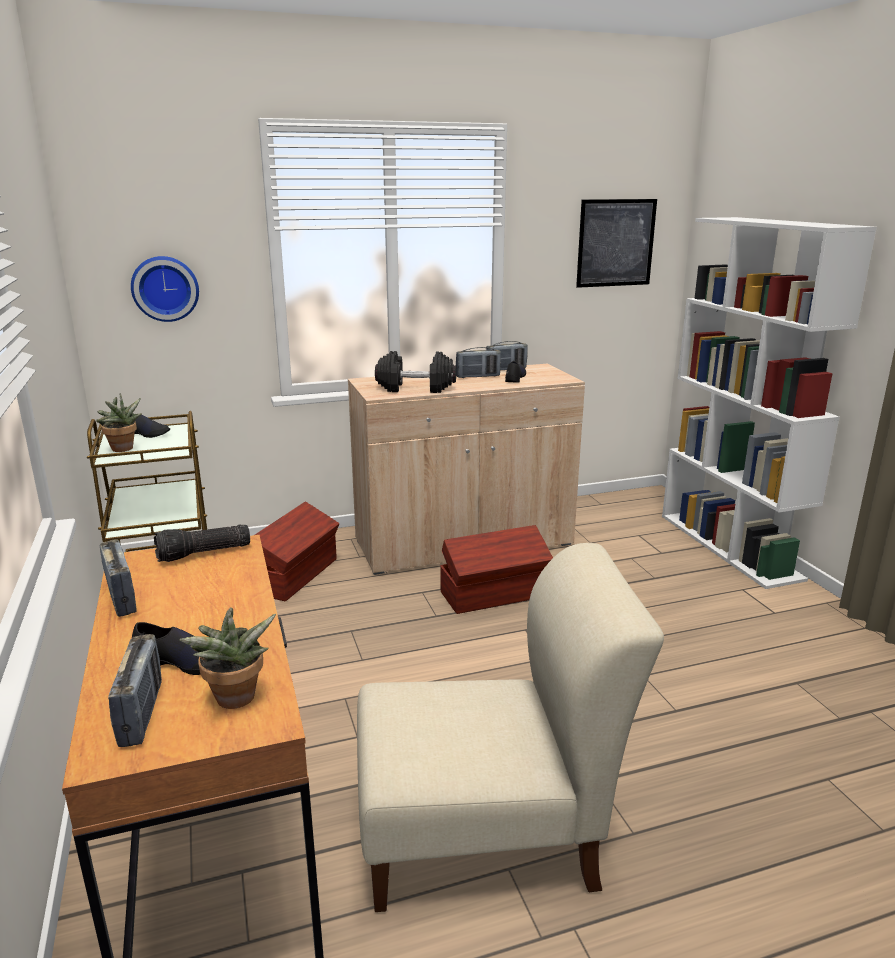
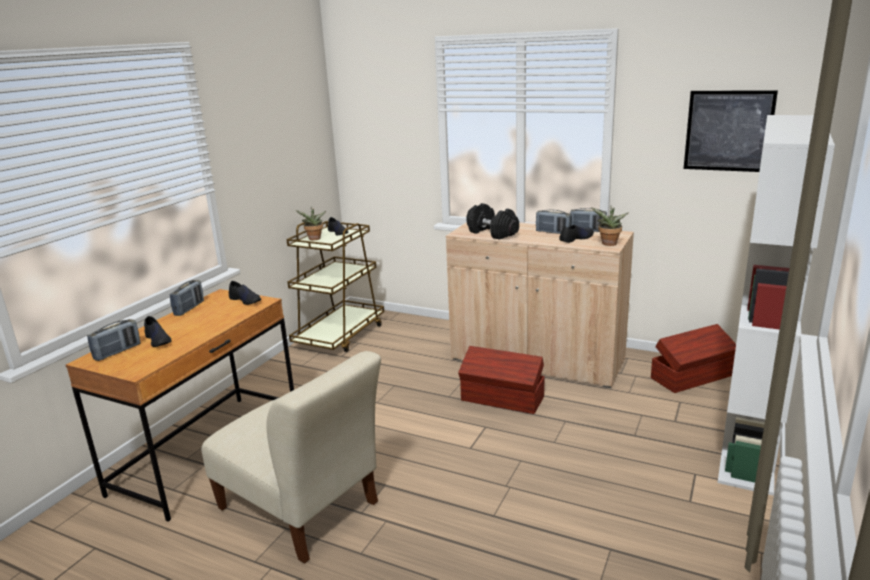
camera: 45 degrees right, 0 degrees up
wall clock [131,256,199,322] -> none
flashlight [154,525,250,562] -> black shoe [229,281,261,305]
potted plant [179,607,276,709] -> potted plant moved to [591,206,628,246]
brown storage box [255,502,340,601] -> brown storage box moved to [651,324,736,393]

